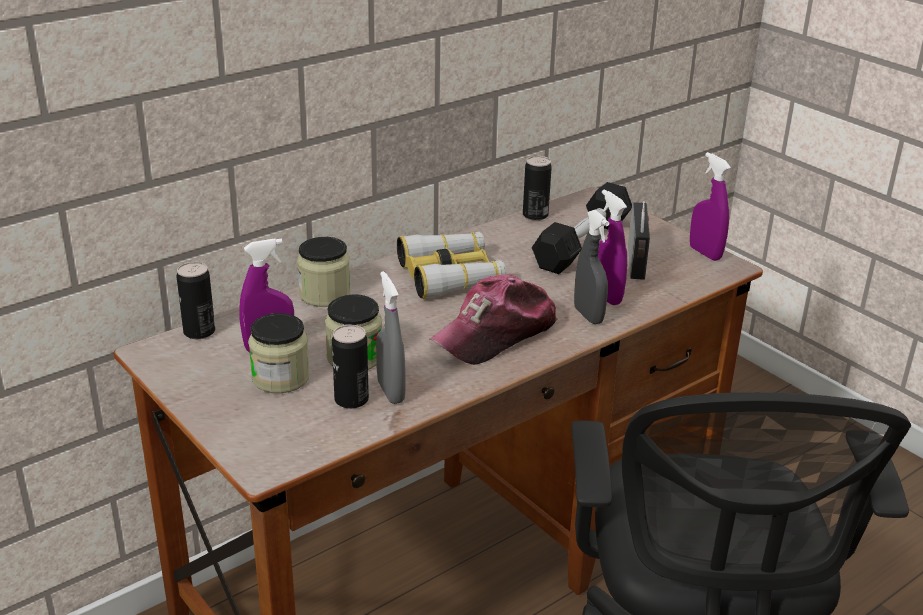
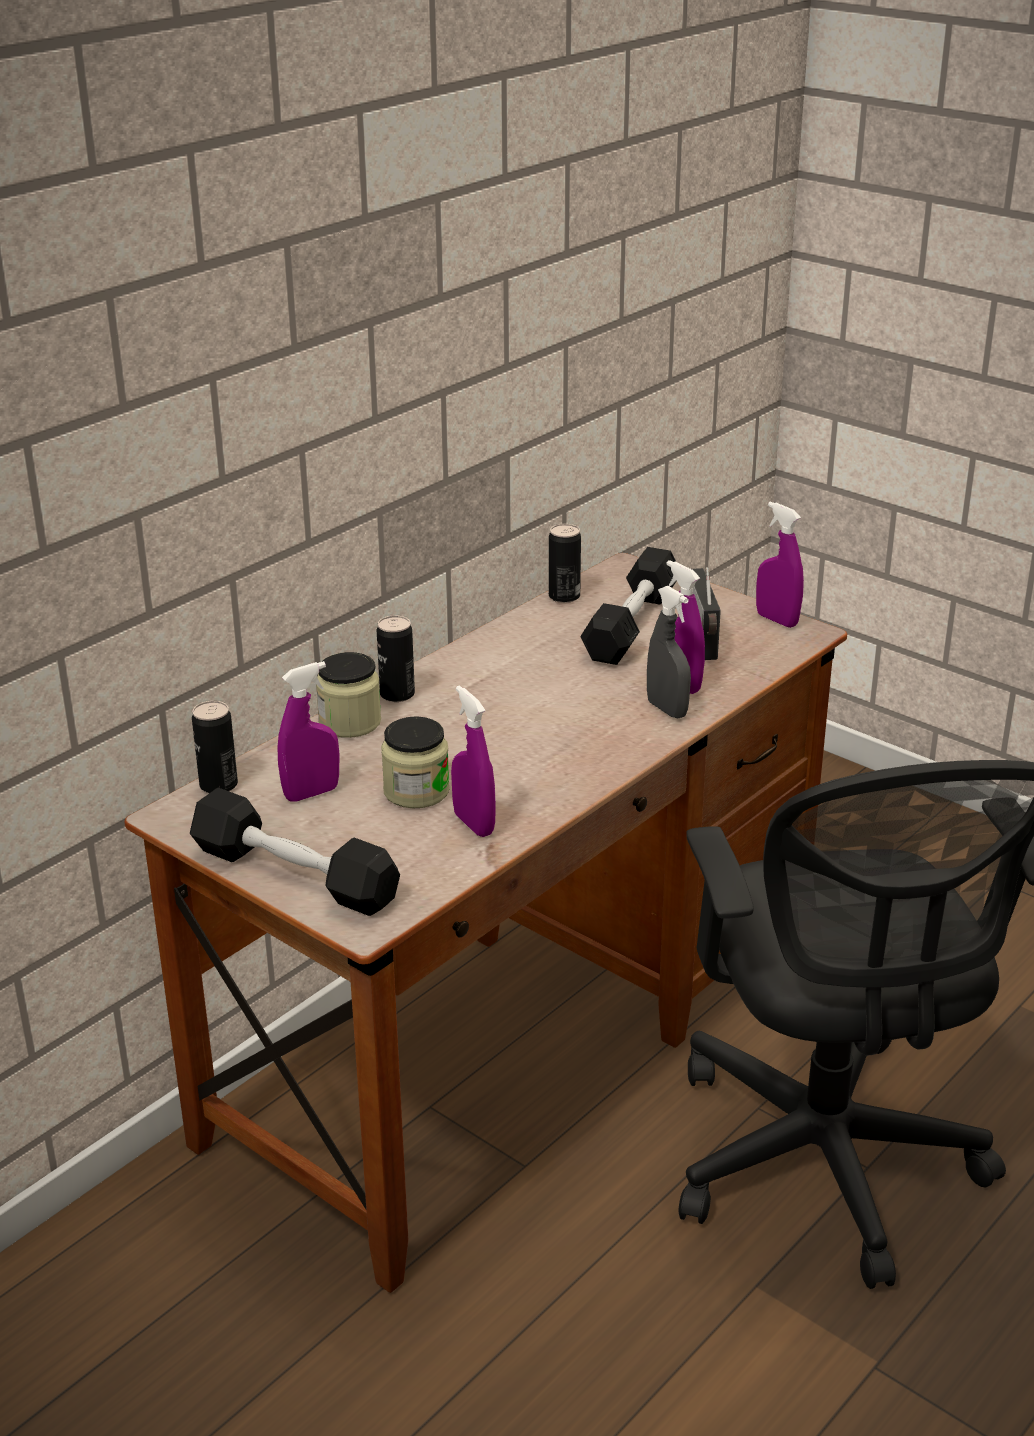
camera: 10 degrees left, 0 degrees up
jar [248,313,310,393] -> none
can [332,325,369,409] -> can moved to [377,615,415,702]
grey spray bottle [376,271,406,404] -> purple spray bottle [451,686,496,837]
binoculars [397,232,506,299] -> none
cap [429,274,557,365] -> none
none -> black dumbbell [190,788,400,916]

